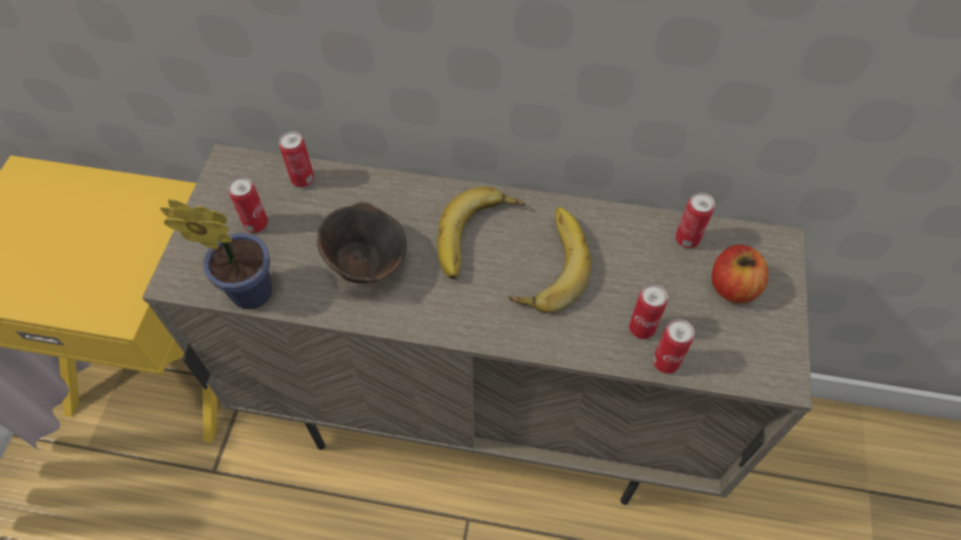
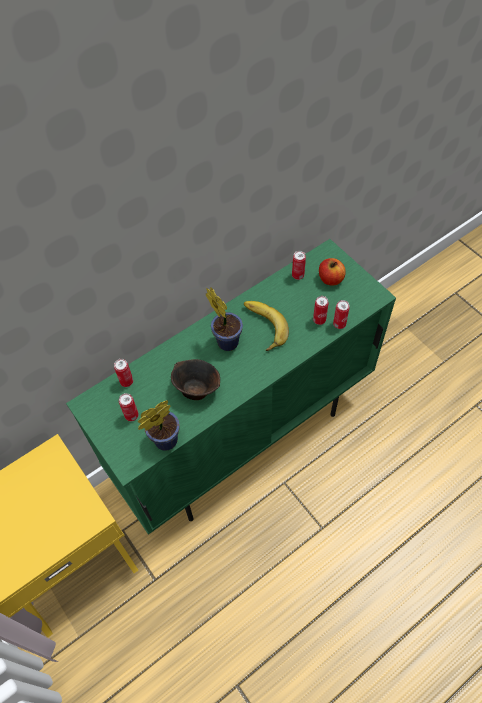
camera: 45 degrees left, 0 degrees up
beige cabinet [142,144,812,505] -> green cabinet [66,239,396,535]
banana [437,186,526,279] -> potted plant [205,287,243,351]

